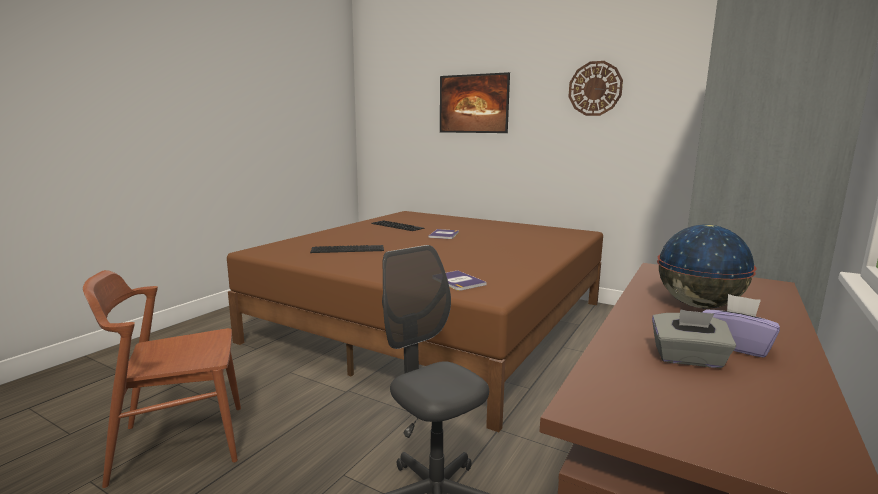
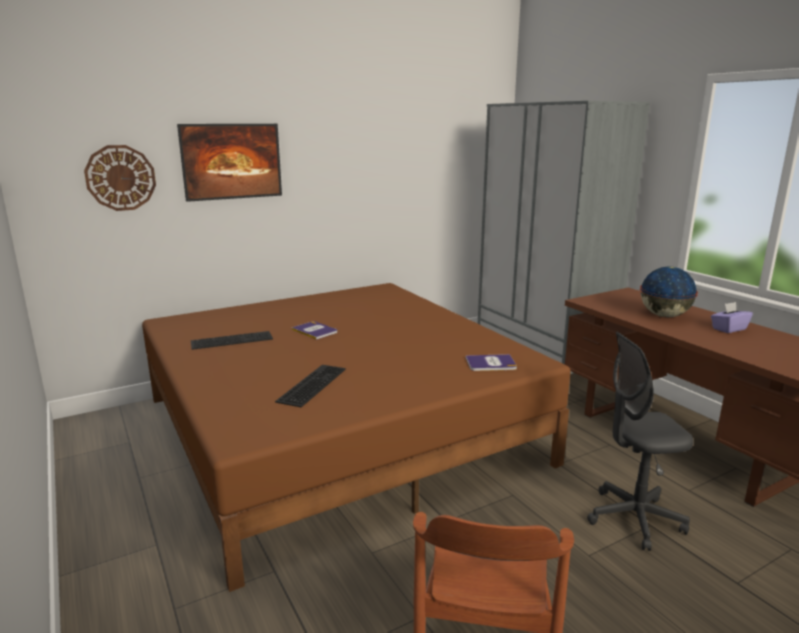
camera: 60 degrees left, 5 degrees up
wall clock [568,61,623,116] -> wall clock moved to [84,145,156,211]
grey tissue box [652,309,736,368] -> none

